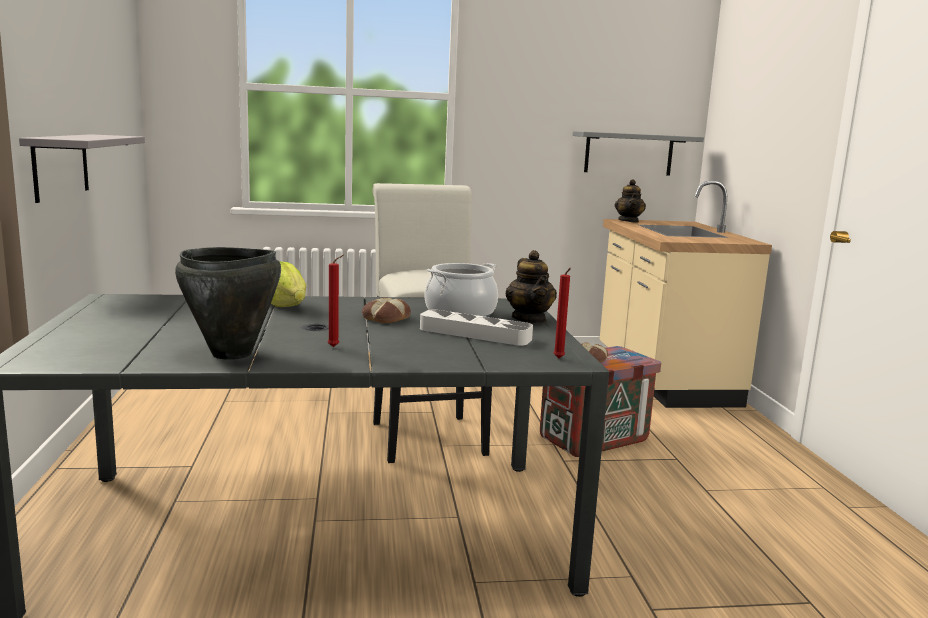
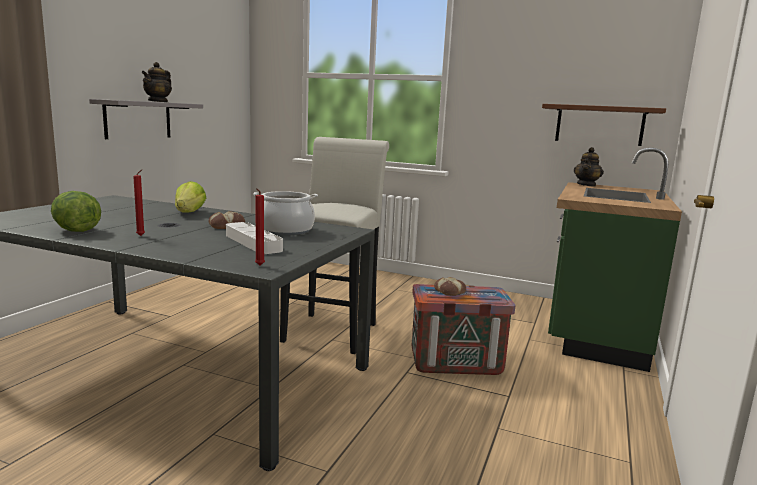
camera: 30 degrees right, 0 degrees up
black cooking pot [175,247,281,360] -> lettuce [51,191,101,232]
teapot [506,250,557,323] -> teapot moved to [142,62,172,102]
grey shelf [573,131,704,176] -> brown shelf [542,104,666,146]
beige counter [600,180,772,408] -> green counter [548,148,682,372]

